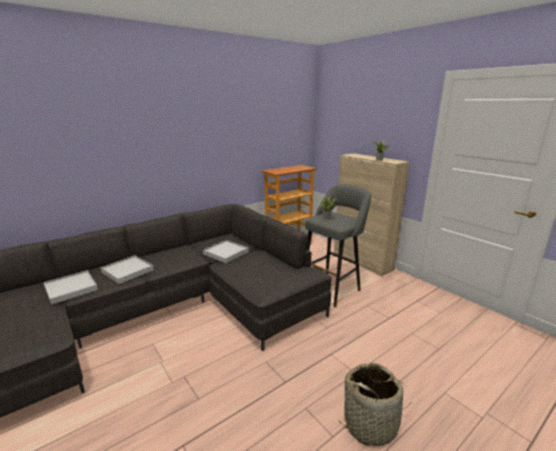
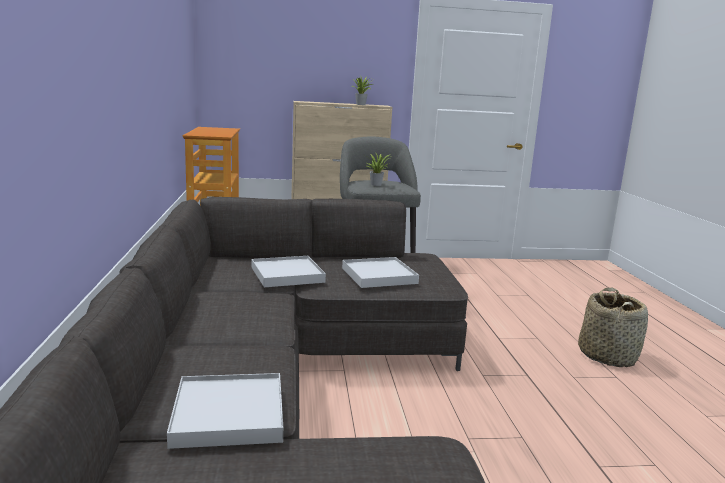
camera: 60 degrees left, 5 degrees down
white tray [101,255,154,284] -> white tray moved to [342,257,419,288]

